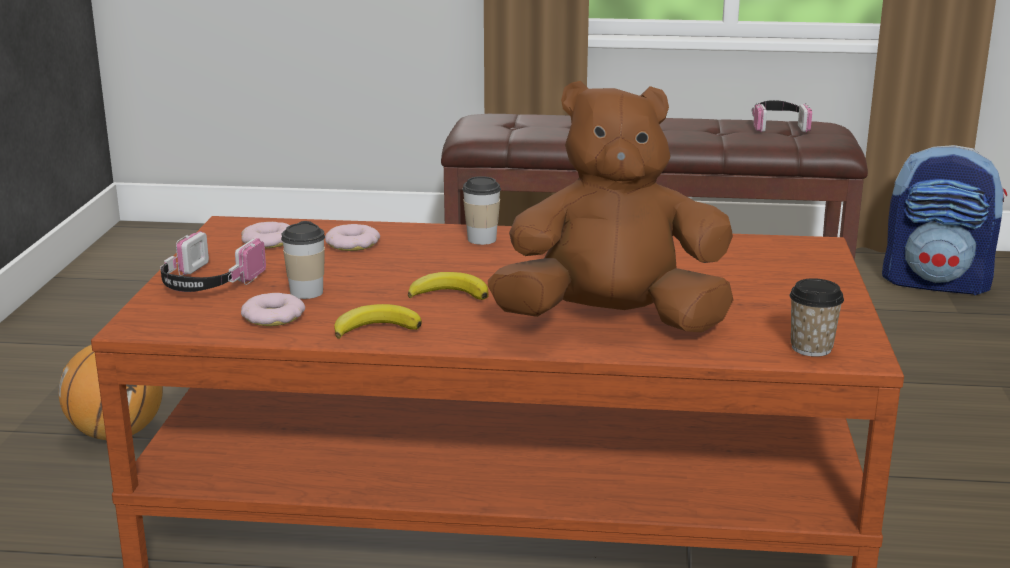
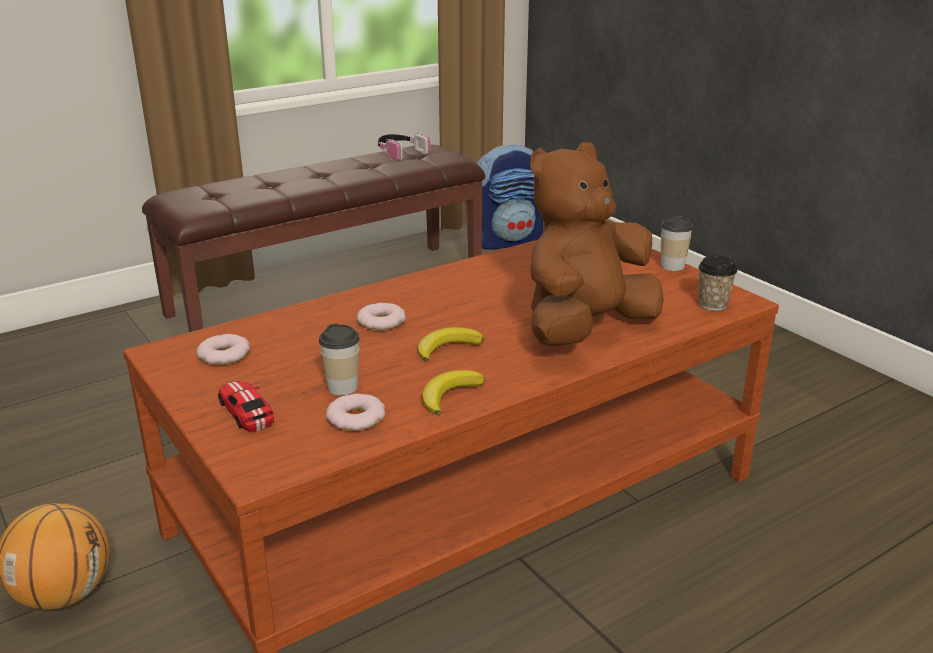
camera: 40 degrees left, 5 degrees up
headphones [160,231,266,292] -> toy car [218,381,274,433]
donut [325,224,380,251] -> donut moved to [357,303,406,331]
cup [462,176,501,245] -> cup moved to [661,216,693,271]

